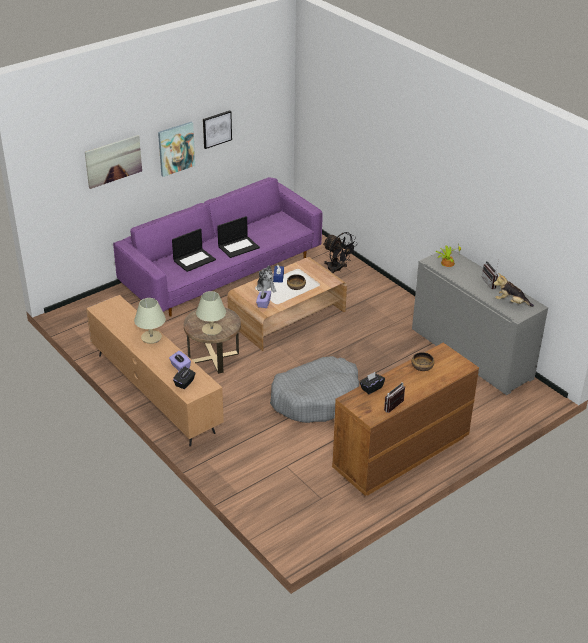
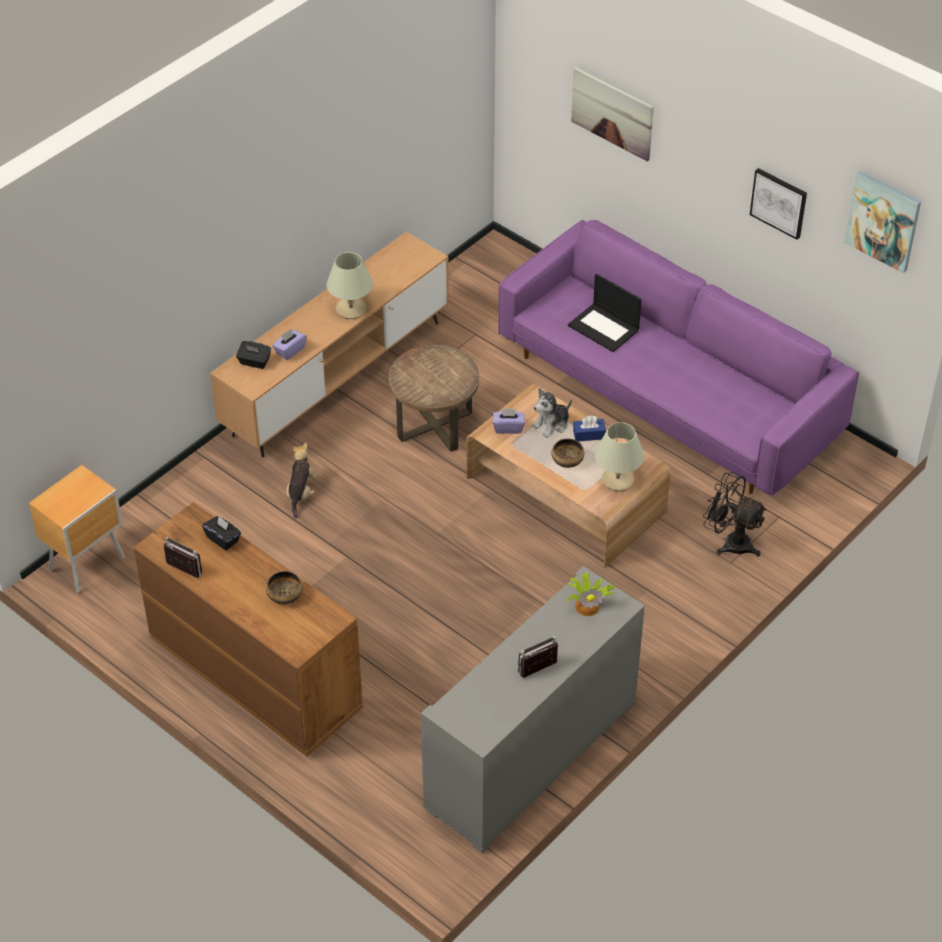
camera: 80 degrees right, 10 degrees up
picture [158,122,195,177] -> picture moved to [844,171,921,273]
beige table lamp [196,291,226,336] -> beige table lamp moved to [595,422,644,491]
laptop [217,216,260,258] -> none
grey dog bed [270,356,359,423] -> none
black fan [323,232,358,273] -> black fan turned 90 degrees clockwise [703,472,767,557]
plush toy [493,273,534,307] -> plush toy moved to [286,442,316,519]
none -> brown nightstand [29,465,125,593]

